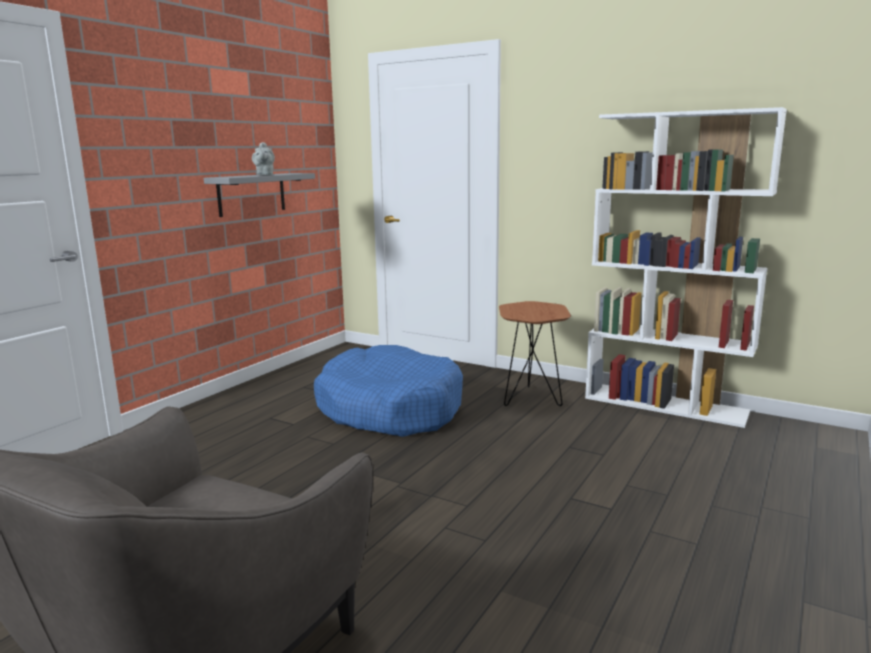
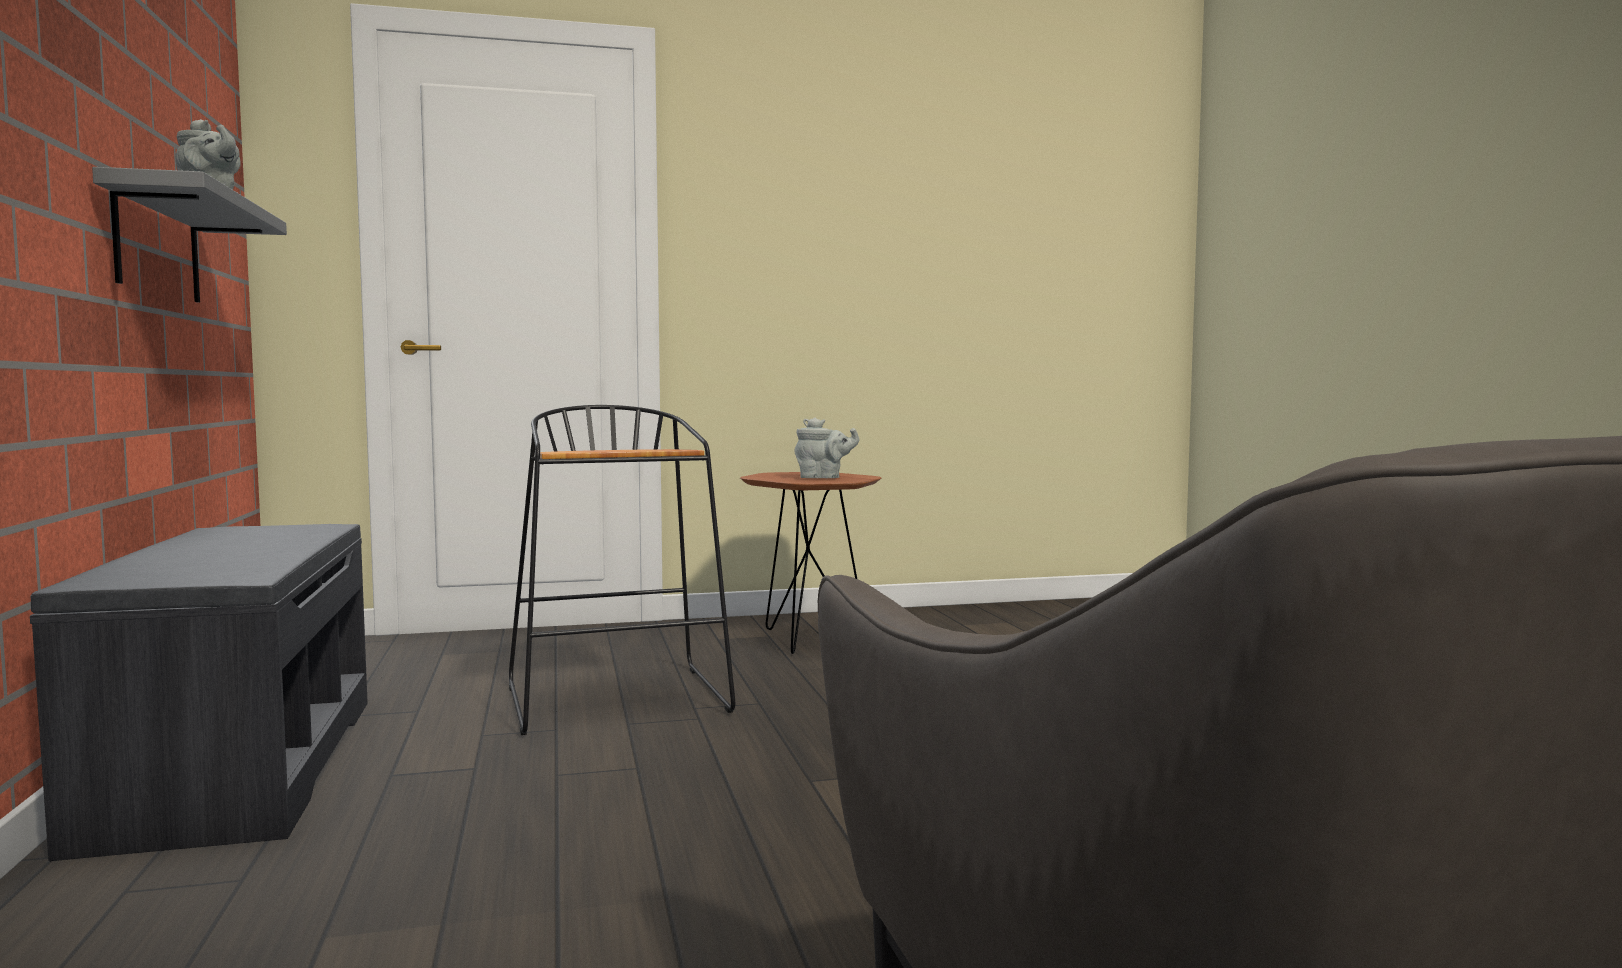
camera: 45 degrees left, 10 degrees down
blue dog bed [314,345,463,437] -> black stool [509,405,735,735]
white bookcase [585,107,787,428] -> none
none -> grey bench [30,524,368,861]
none -> grey teapot [795,418,859,478]

